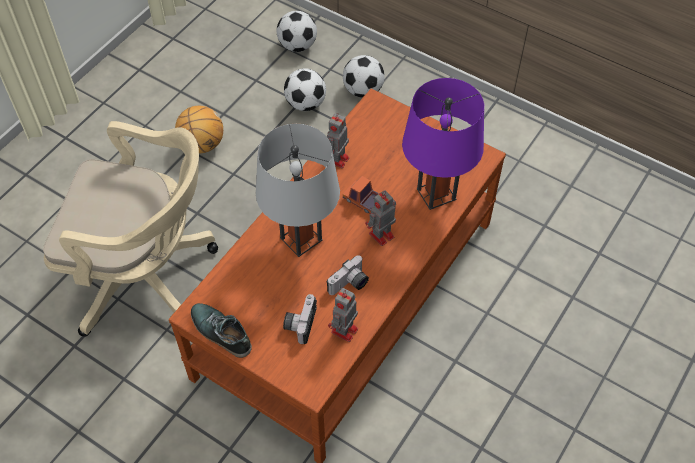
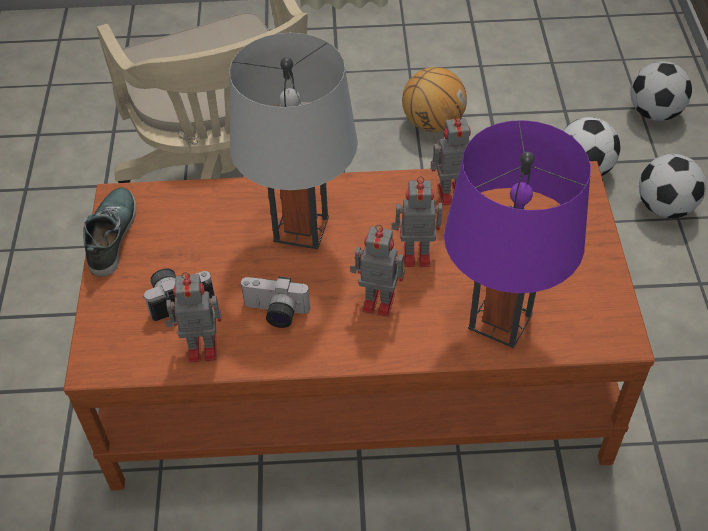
camera: 55 degrees right, 5 degrees down
toy truck [343,176,379,214] -> toy robot [391,176,442,267]

